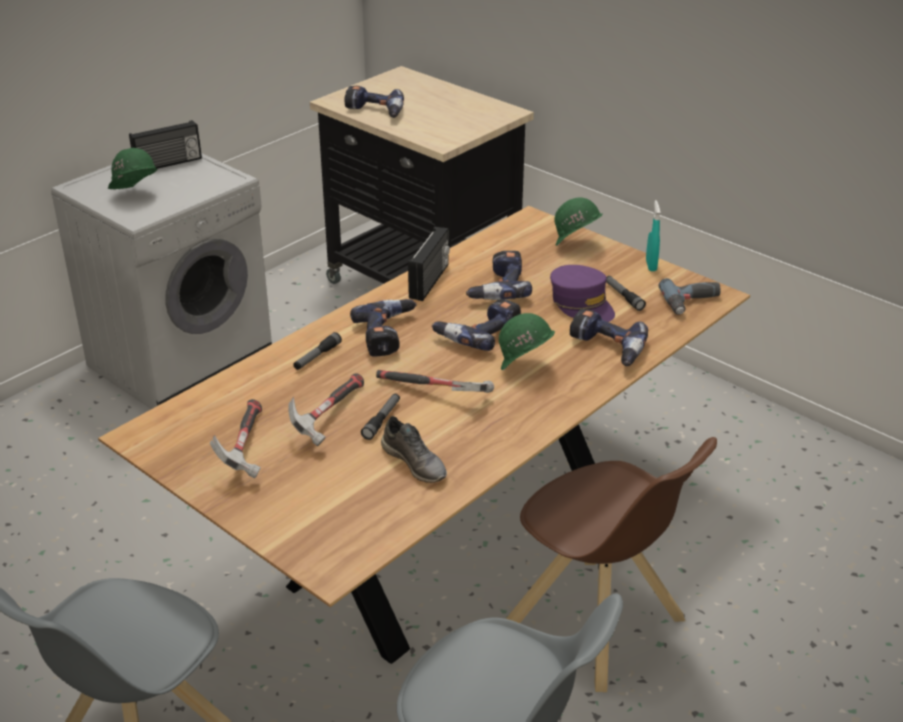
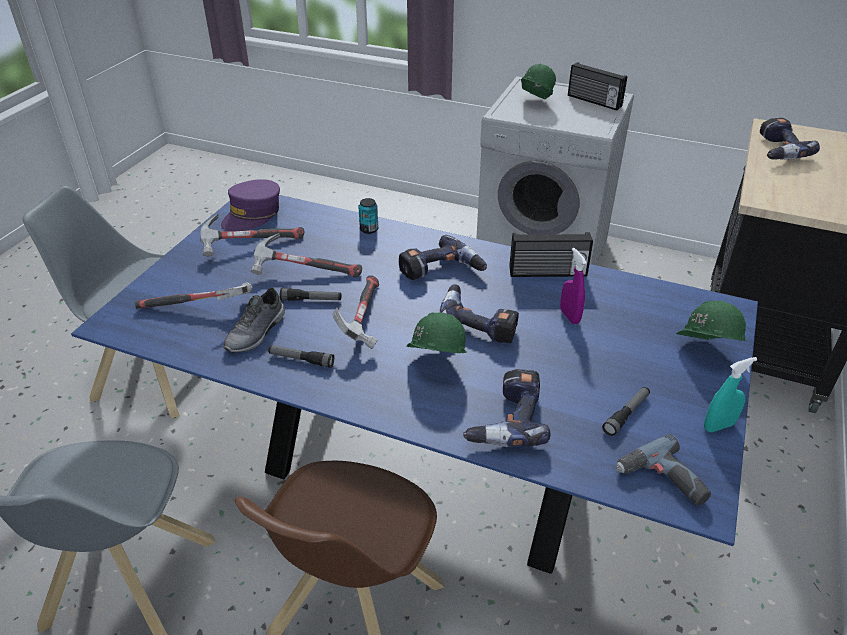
camera: 70 degrees right, 5 degrees up
brown dining table [98,206,750,664] -> blue dining table [71,195,758,574]
flashlight [293,332,342,370] -> flashlight moved to [268,345,334,368]
power drill [466,251,532,300] -> purple spray bottle [560,248,587,324]
purple cap [550,265,615,322] -> purple cap moved to [221,179,280,231]
none -> hammer [135,283,252,309]
none -> can [358,198,378,234]

